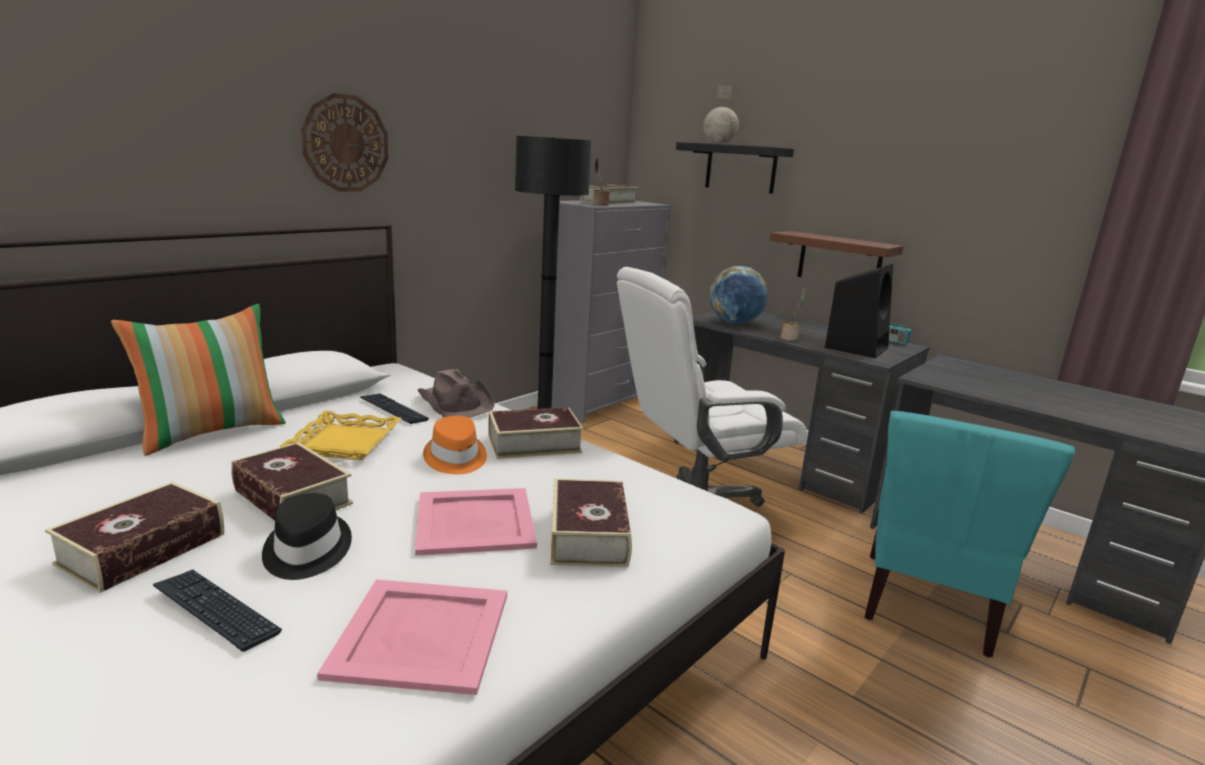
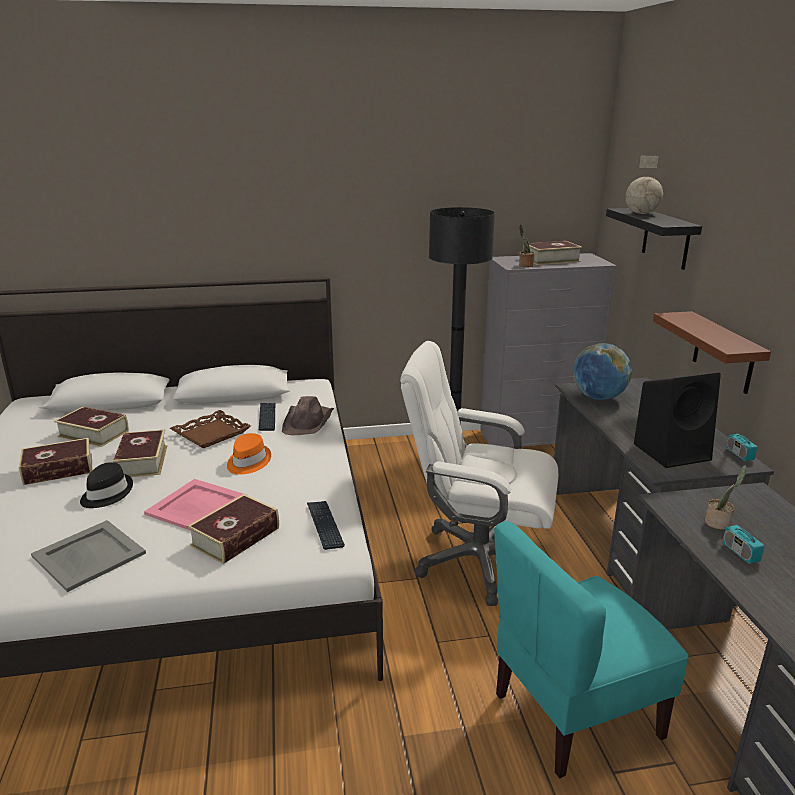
camera: 40 degrees right, 5 degrees up
pillow [111,304,286,456] -> none
keyboard [153,569,282,652] -> keyboard moved to [307,501,345,550]
yellow tray [280,411,401,460] -> brown tray [170,410,251,449]
wall clock [301,93,389,192] -> none
pink tray [317,579,507,695] -> grey tray [31,520,146,592]
book [489,407,583,459] -> book moved to [54,407,129,447]
potted plant [780,287,805,341] -> potted plant moved to [705,465,747,530]
none -> radio [723,507,765,564]

